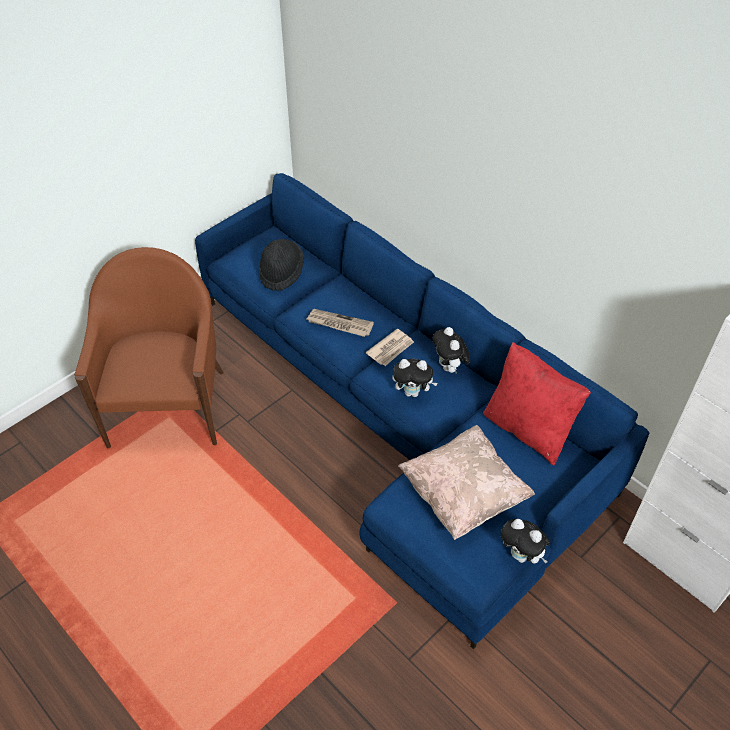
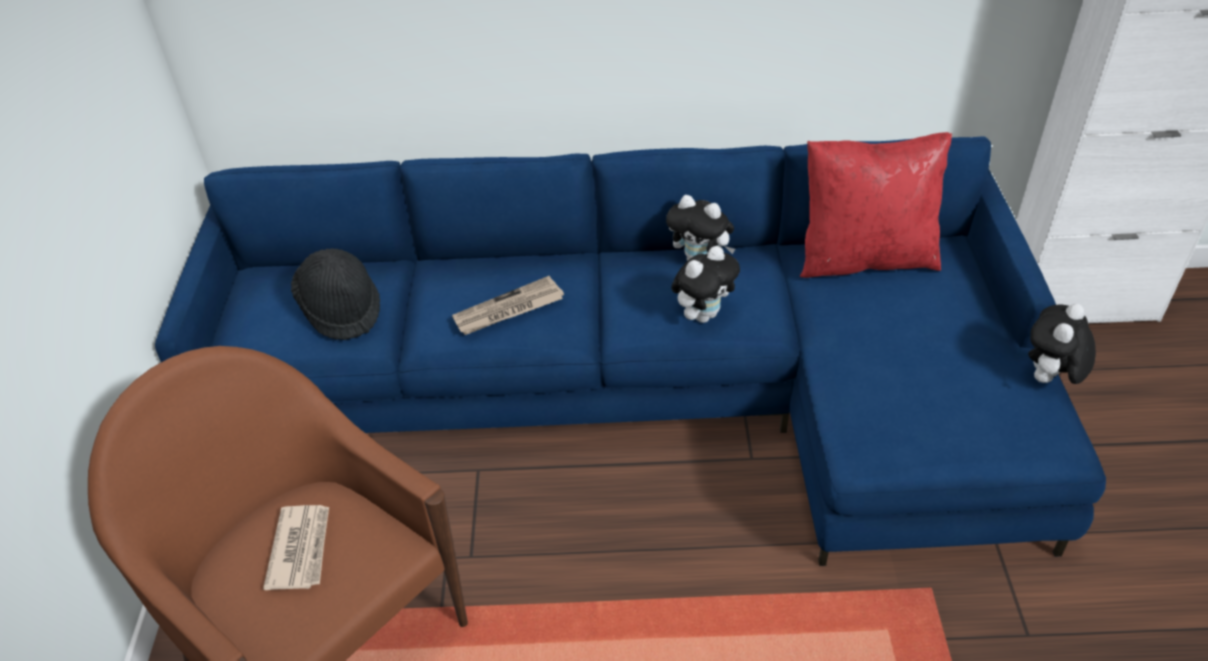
camera: 45 degrees left, 5 degrees down
newspaper [366,329,414,366] -> newspaper moved to [263,505,329,590]
beige pillow [398,425,535,540] -> none
plush toy [501,519,550,564] -> plush toy turned 135 degrees clockwise [1028,303,1096,384]

